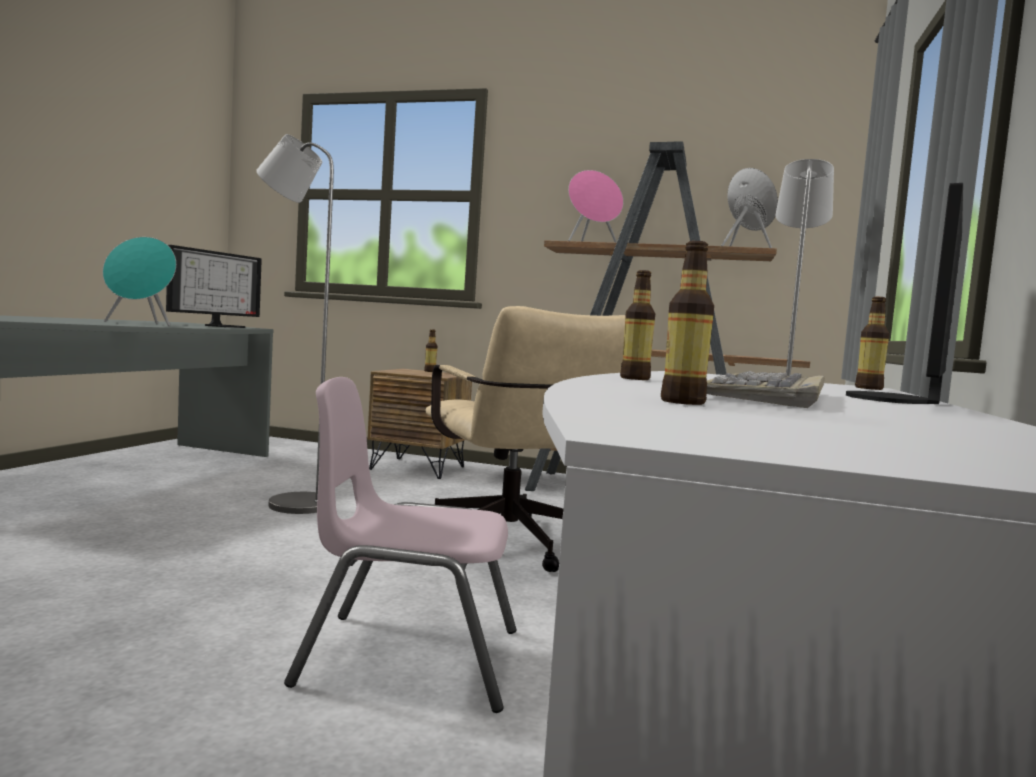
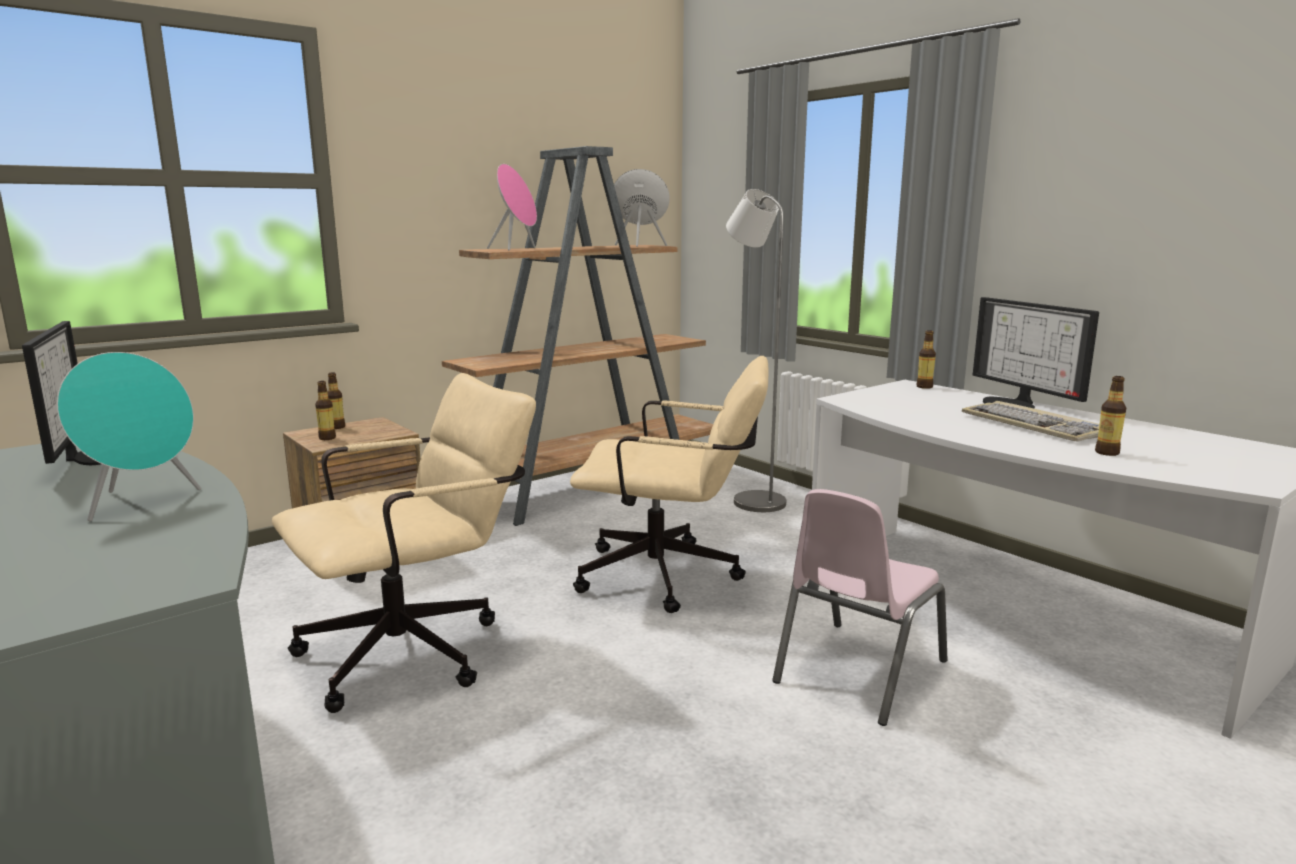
camera: 55 degrees left, 10 degrees up
grey floor lamp [256,134,334,514] -> beige office chair [272,373,536,713]
bottle [620,270,655,380] -> bottle moved to [315,381,336,440]

